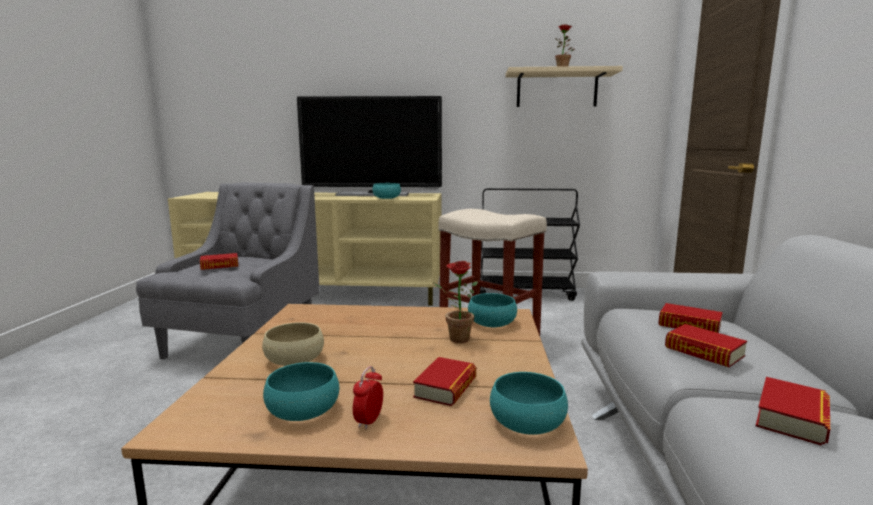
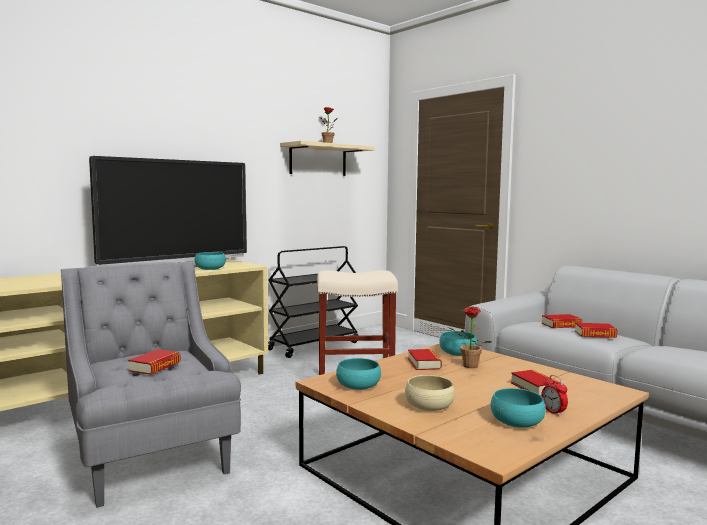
camera: 45 degrees left, 5 degrees down
turquoise bowl [490,372,568,435] -> turquoise bowl moved to [336,358,381,390]
book [756,377,830,446] -> book moved to [408,349,442,370]

